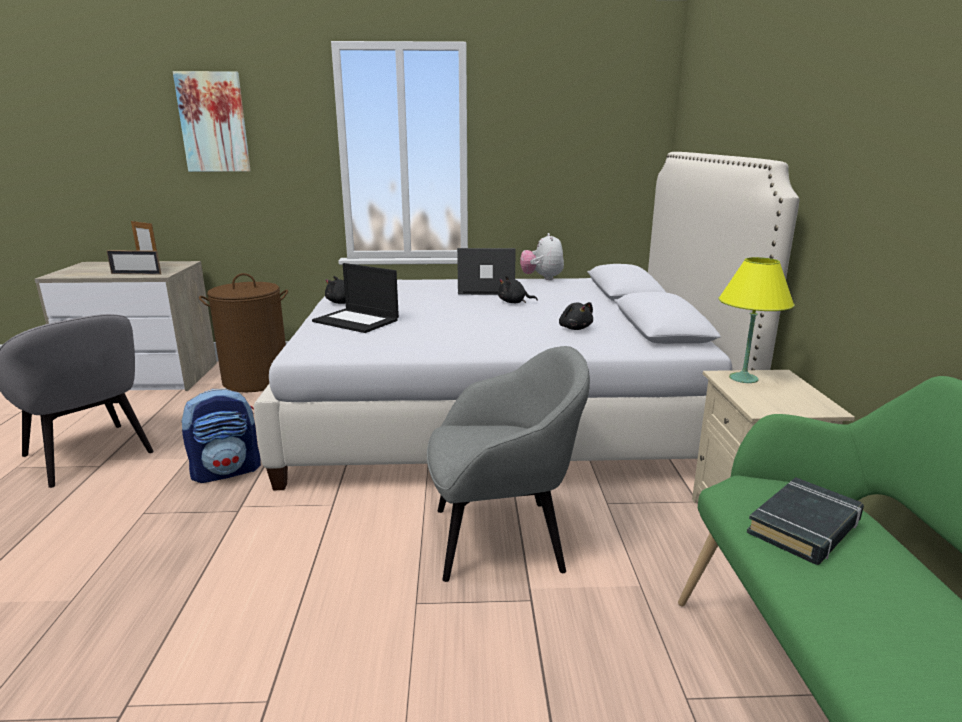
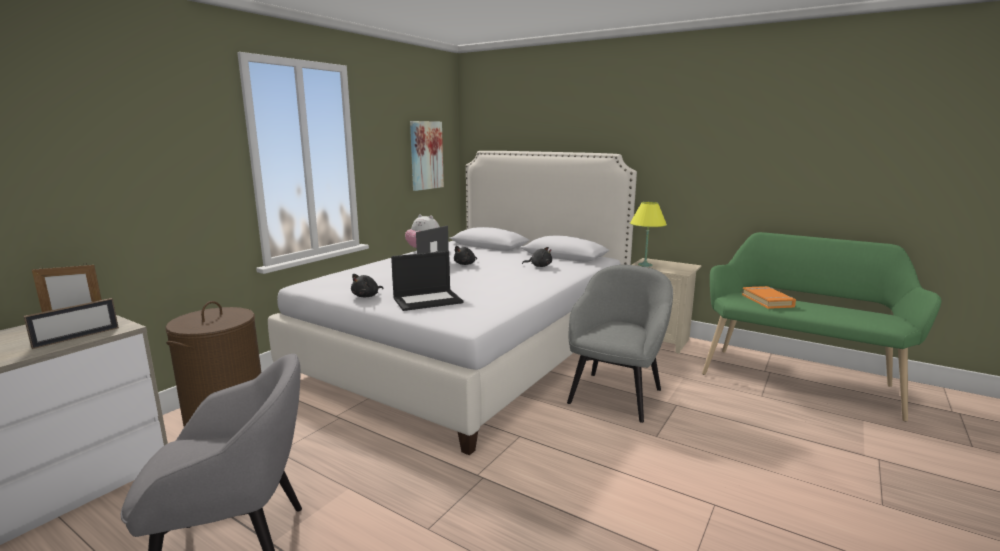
camera: 55 degrees left, 5 degrees down
picture [173,71,251,172] -> picture moved to [410,121,444,191]
backpack [181,388,261,483] -> none
black book [747,477,864,565] -> orange book [742,286,796,309]

